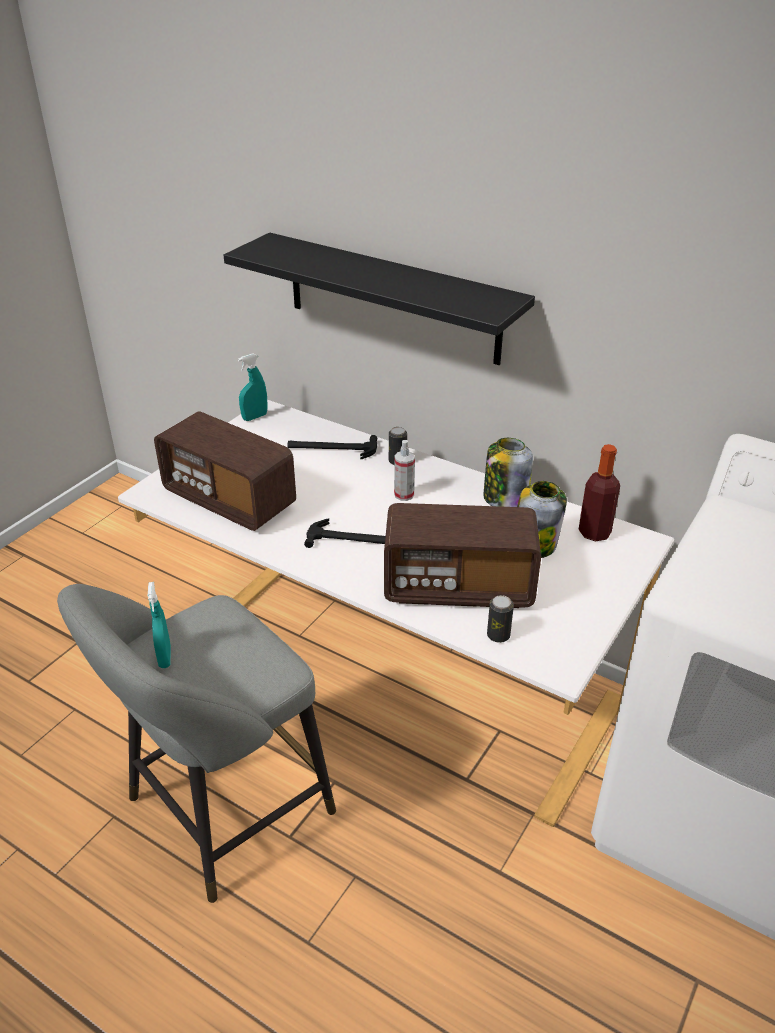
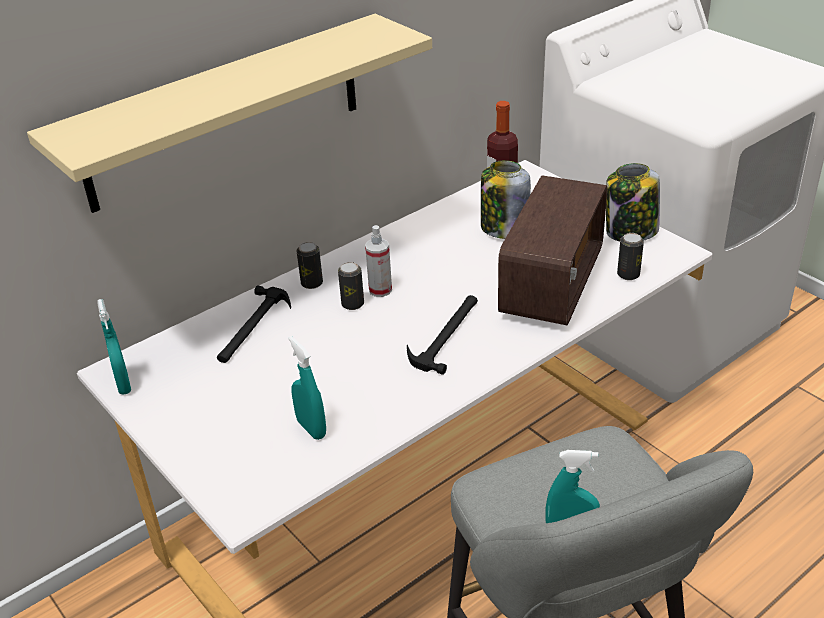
camera: 70 degrees left, 0 degrees up
radio [154,411,296,531] -> turquoise spray bottle [288,336,326,440]
black shelf [224,233,535,365] -> beige shelf [27,14,432,213]
jar [483,438,533,507] -> jar moved to [606,163,660,241]
none -> can [338,262,364,310]

